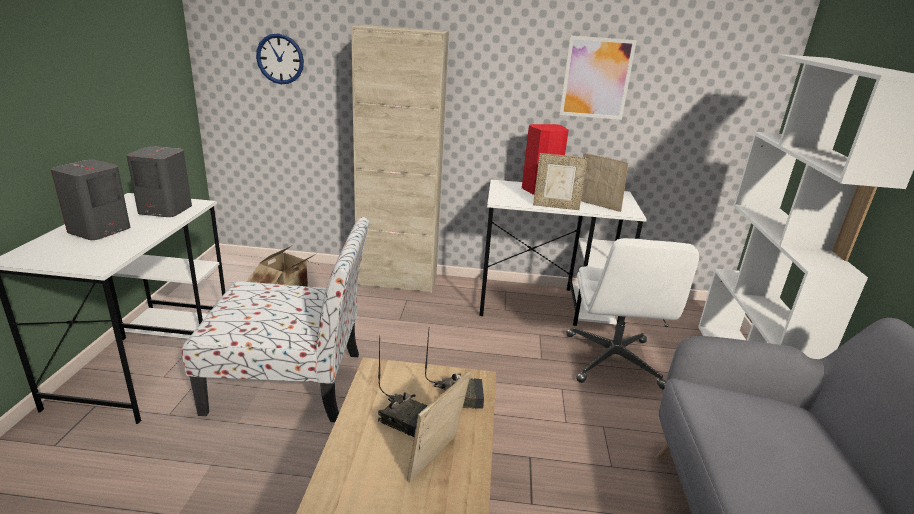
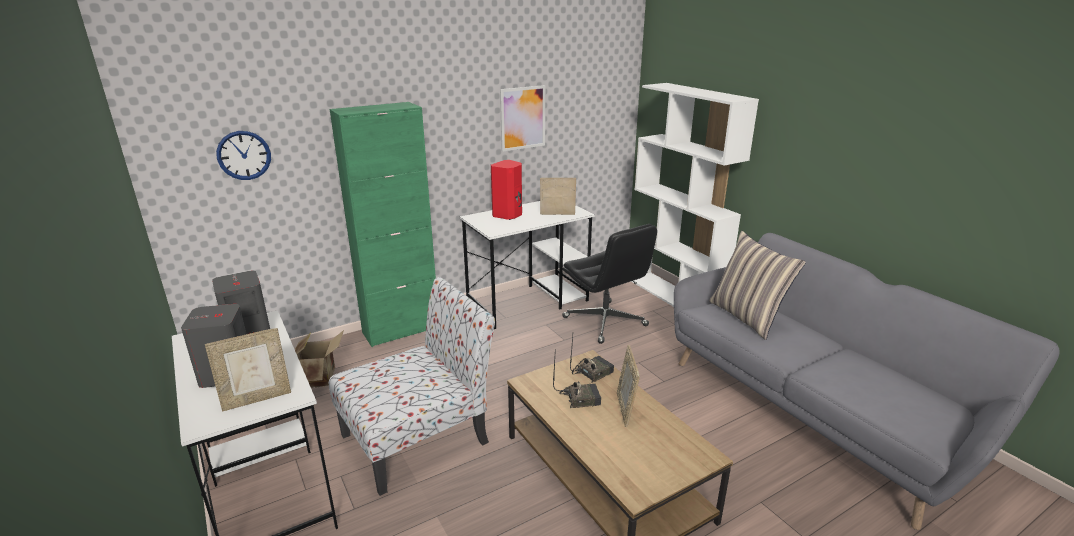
camera: 35 degrees left, 0 degrees up
beige cabinet [351,25,449,293] -> green cabinet [330,102,436,347]
picture frame [533,153,588,210] -> picture frame moved to [205,328,291,411]
white office chair [566,238,699,390] -> black office chair [562,224,657,344]
none -> pillow [709,231,806,340]

